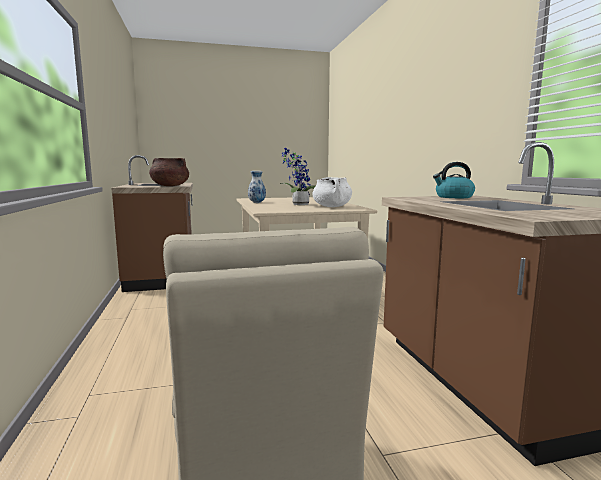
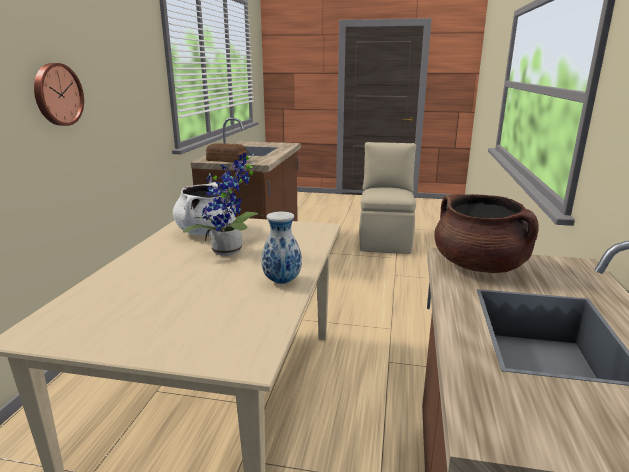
camera: 155 degrees left, 10 degrees up
kettle [433,162,475,198] -> bread [206,143,247,162]
none -> wall clock [34,63,84,126]

